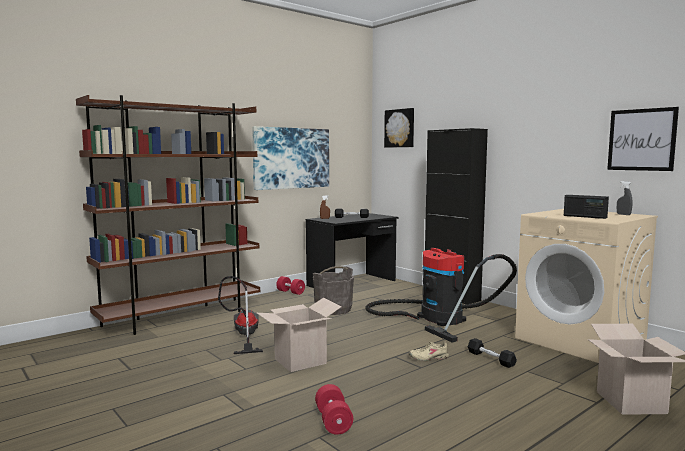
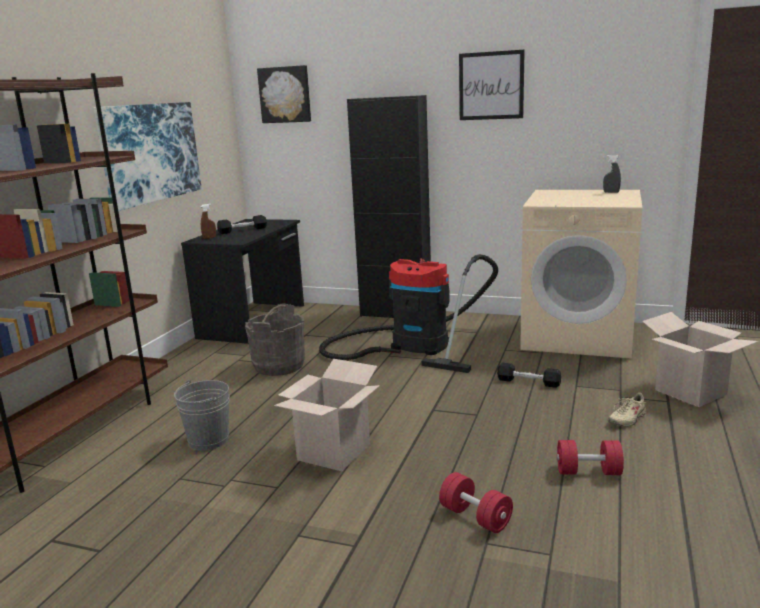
camera: 30 degrees left, 10 degrees up
vacuum cleaner [218,276,263,354] -> grey bucket [174,380,230,451]
red dumbbell [276,276,305,295] -> red dumbbell moved to [556,440,624,475]
beige shoe [409,341,449,361] -> beige shoe moved to [608,392,649,427]
radio [564,195,609,219] -> none
picture [607,107,679,171] -> picture moved to [459,50,525,120]

